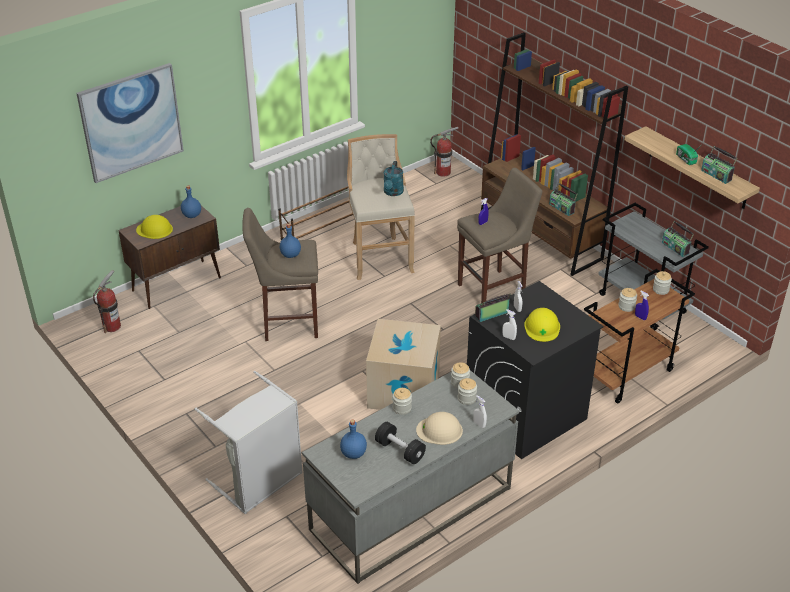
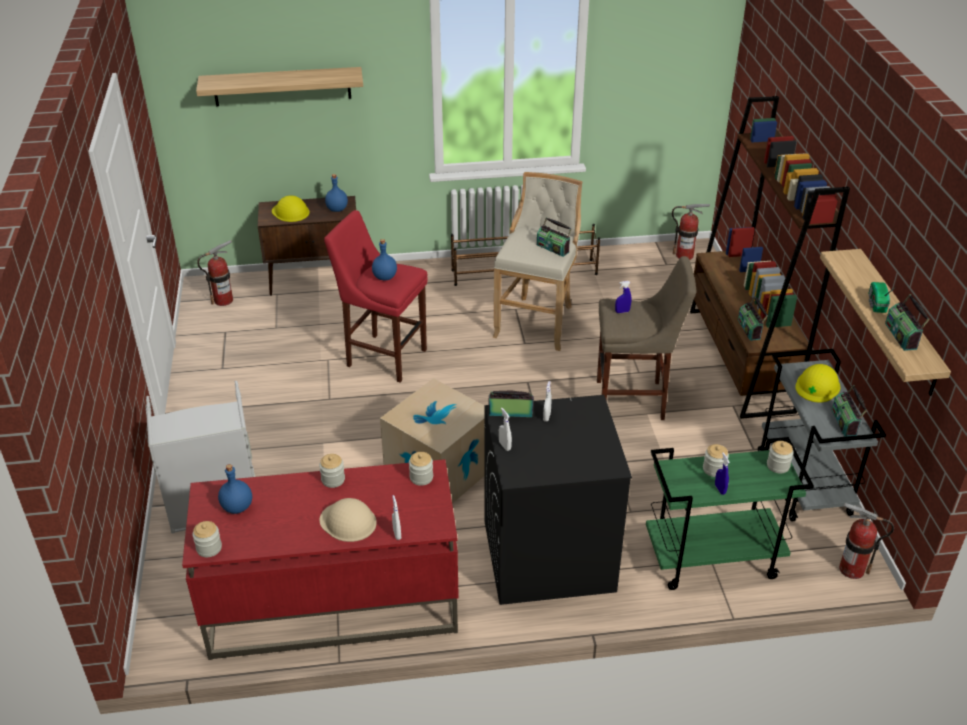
camera: 30 degrees right, 0 degrees up
picture [76,63,184,183] -> shelf [196,67,363,107]
beige stool [242,208,318,341] -> red stool [324,210,428,383]
grey desk [302,370,519,584] -> red desk [182,459,459,660]
black dumbbell [375,422,426,464] -> none
turquoise watering can [384,161,404,196] -> radio [537,217,572,257]
jar [458,378,477,405] -> jar moved to [192,521,222,557]
yellow hard hat [524,308,560,342] -> yellow hard hat moved to [795,364,840,402]
brown cart [584,269,695,404] -> green cart [646,437,814,590]
none -> fire extinguisher [839,503,894,579]

